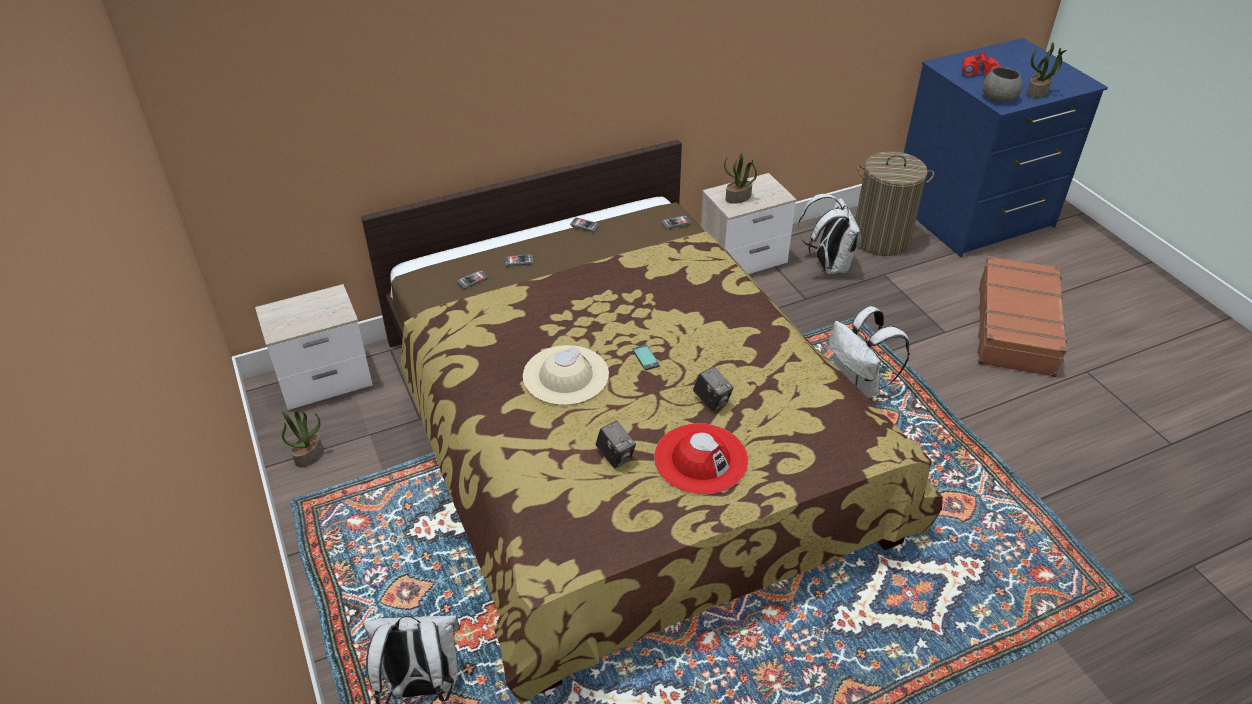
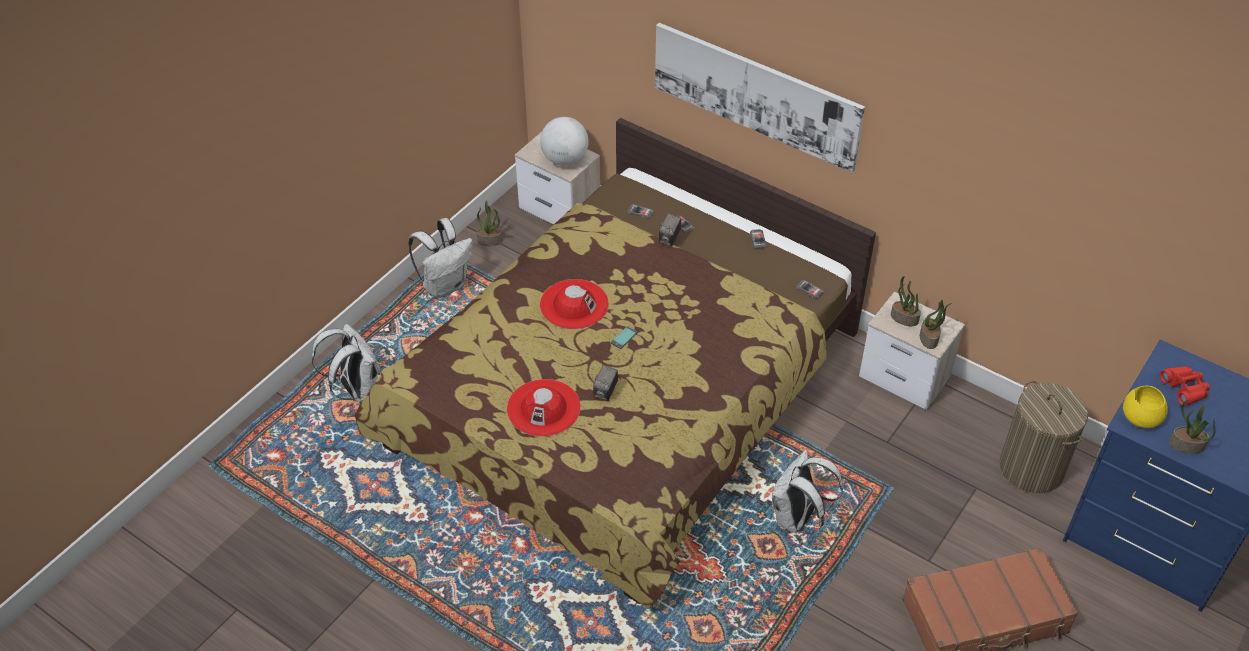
camera: 60 degrees right, 5 degrees up
beige hat [523,345,609,405] -> red hat [540,279,609,329]
camera [596,420,636,468] -> camera moved to [659,213,681,246]
white backpack [798,194,861,274] -> white backpack moved to [408,218,473,298]
grey bowl [982,67,1023,102] -> yellow bowl [1123,386,1168,428]
none -> globe [540,117,589,166]
none -> picture [655,23,865,173]
none -> potted plant [920,300,952,349]

